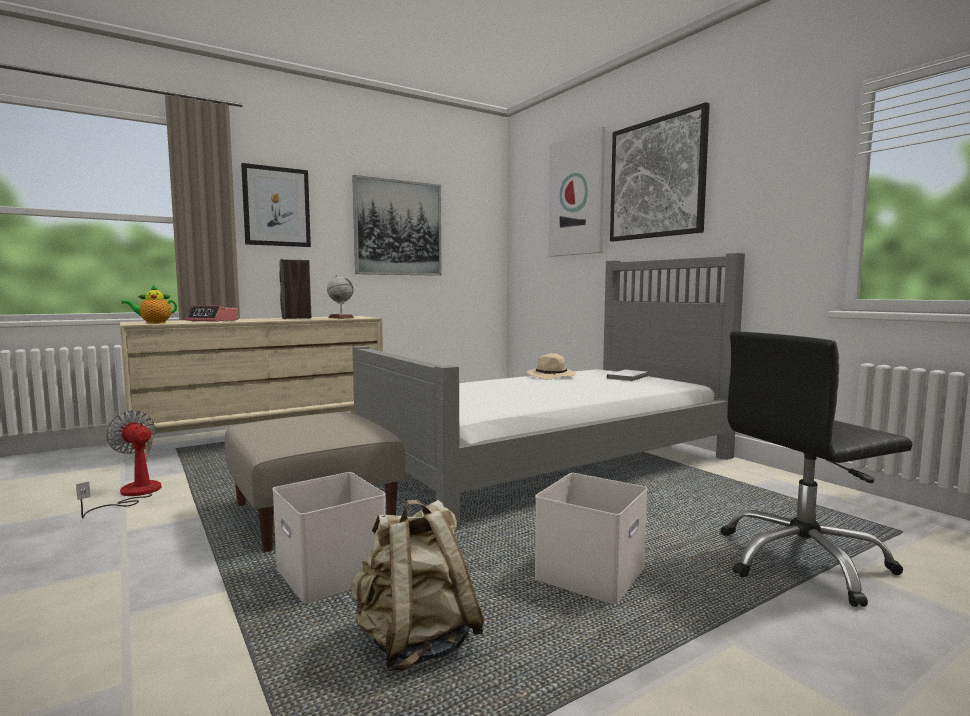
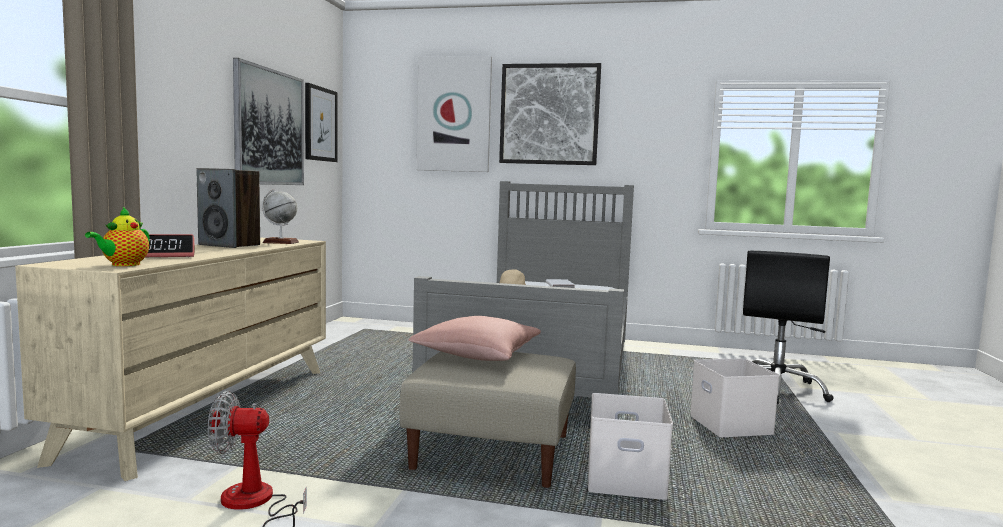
camera: 45 degrees left, 0 degrees up
picture [241,163,311,247] -> picture moved to [305,83,338,162]
beige backpack [351,500,485,671] -> none
none -> pink pillow [408,316,541,361]

